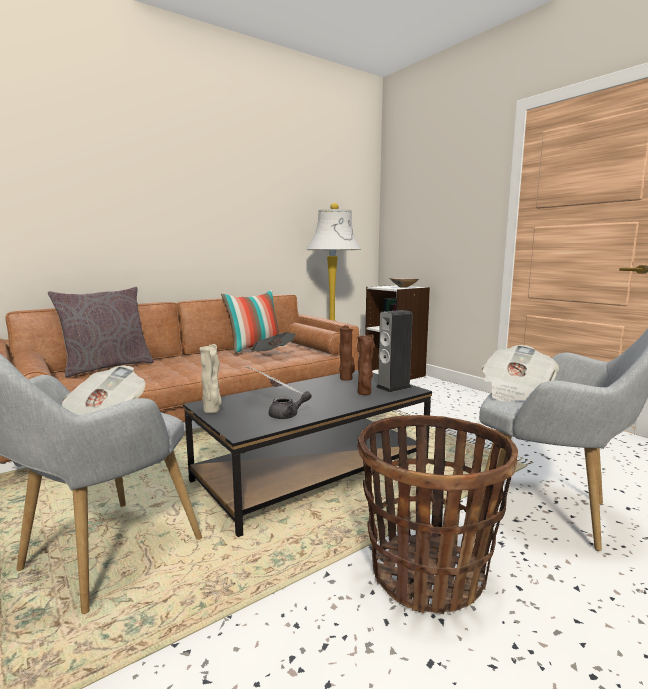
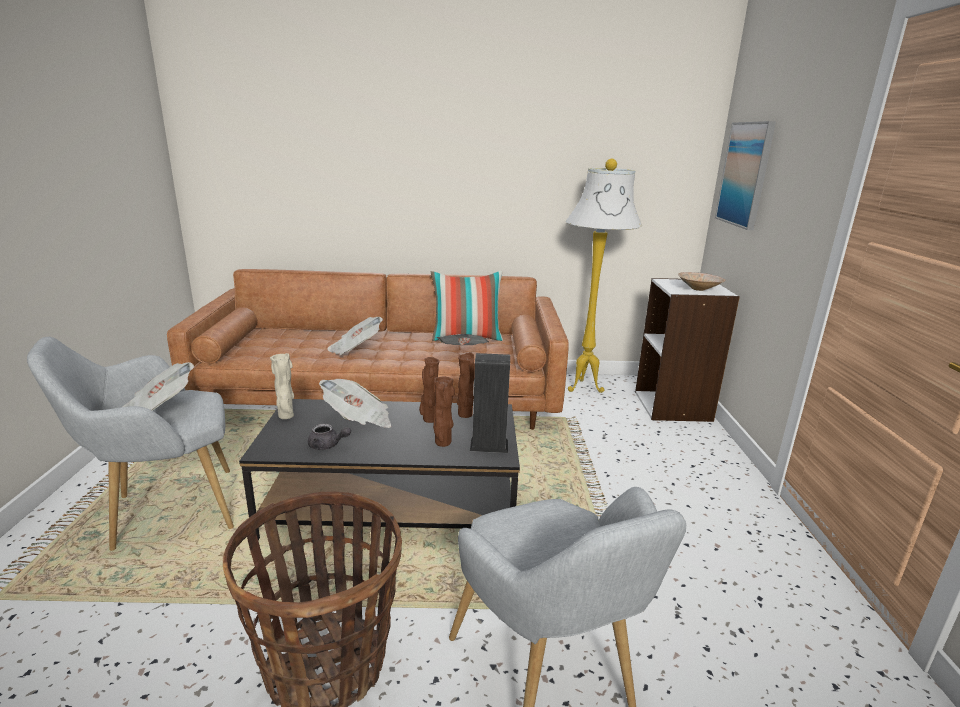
camera: 35 degrees right, 10 degrees up
grey pillow [48,287,154,377] -> none
newspaper [482,345,559,401] -> newspaper moved to [327,317,383,355]
none -> brown vase [419,357,439,423]
none -> picture [715,121,776,230]

